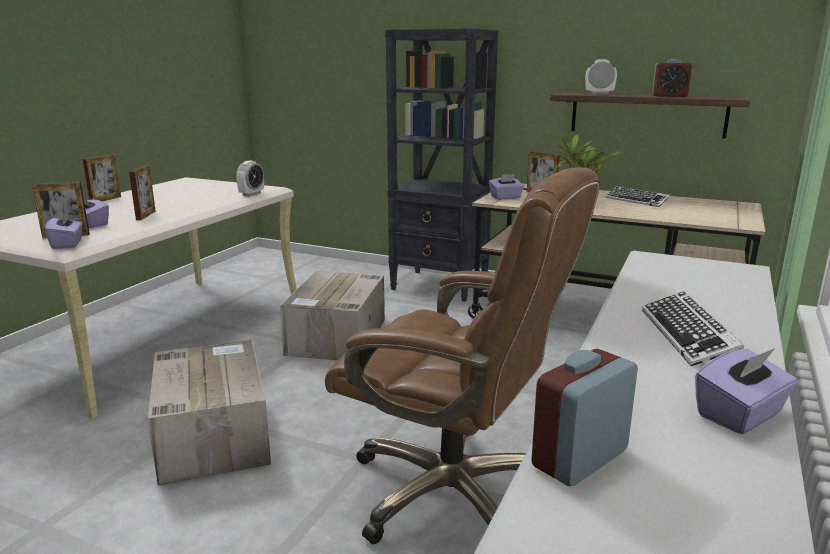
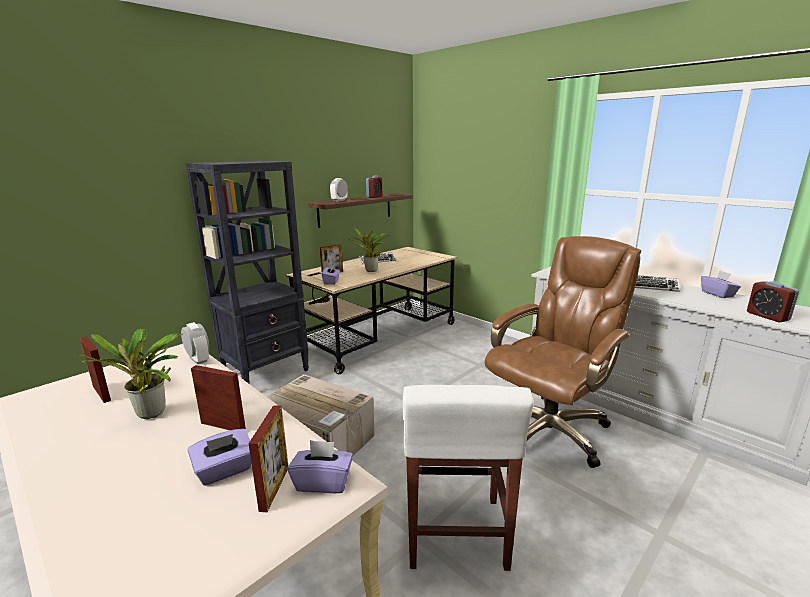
camera: 70 degrees left, 0 degrees up
picture frame [83,154,121,201] -> picture frame moved to [80,336,111,403]
cardboard box [148,340,271,485] -> white stool [403,385,534,571]
none -> potted plant [79,329,183,419]

